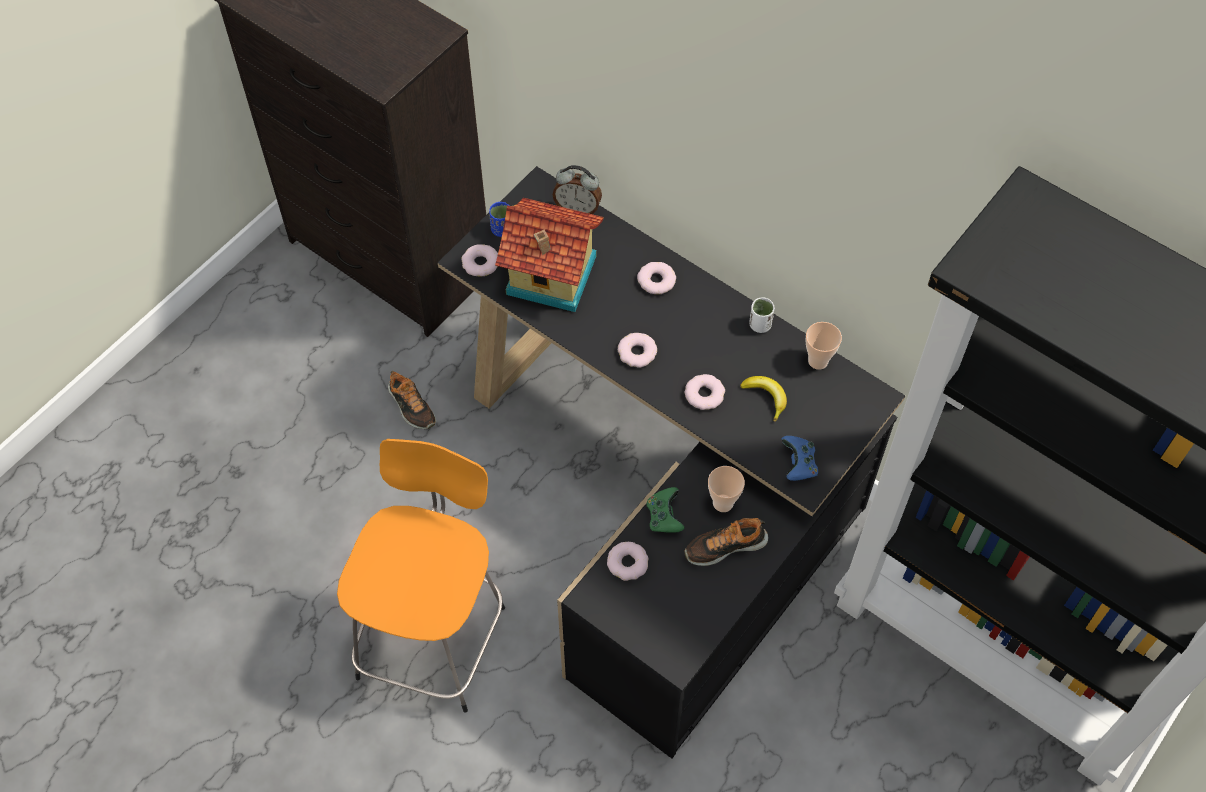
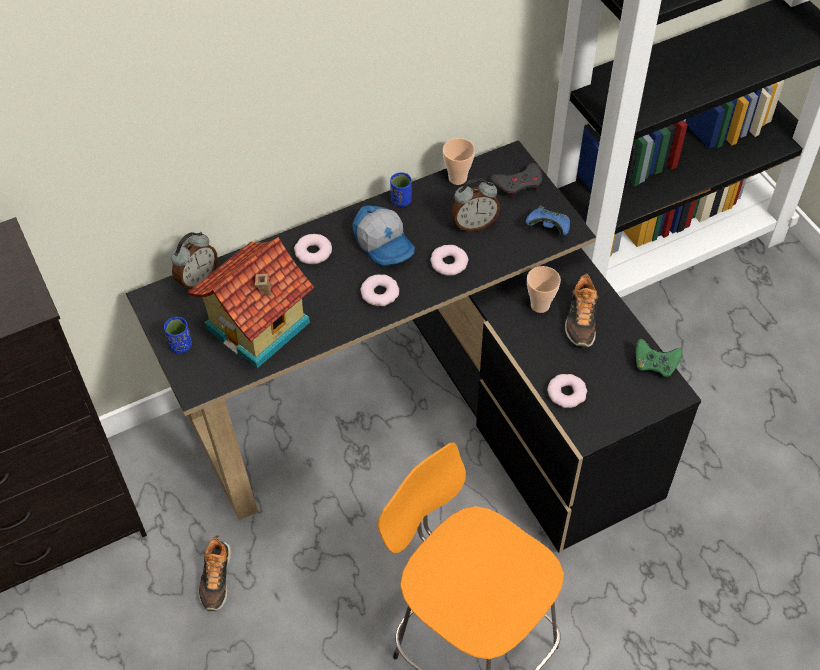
camera: 65 degrees left, 5 degrees down
shoe [388,370,436,429] -> shoe turned 105 degrees clockwise [199,536,232,611]
donut [461,244,498,277] -> none
green game controller [647,487,684,533] -> green game controller moved to [636,339,683,377]
banana [740,376,787,422] -> alarm clock [451,178,500,232]
white cup [749,297,775,333] -> blue cup [390,172,412,207]
none -> cap [352,205,415,266]
none -> grey game controller [490,163,542,198]

